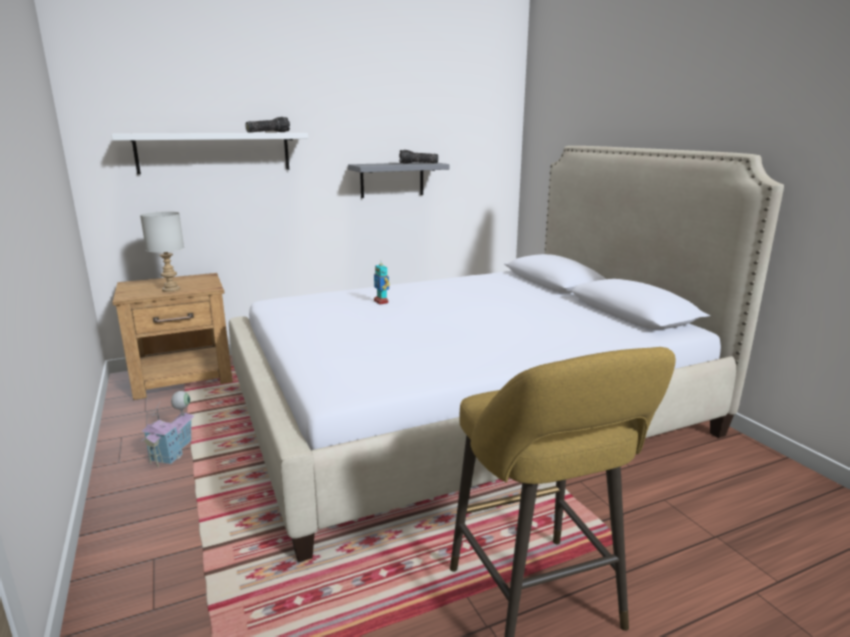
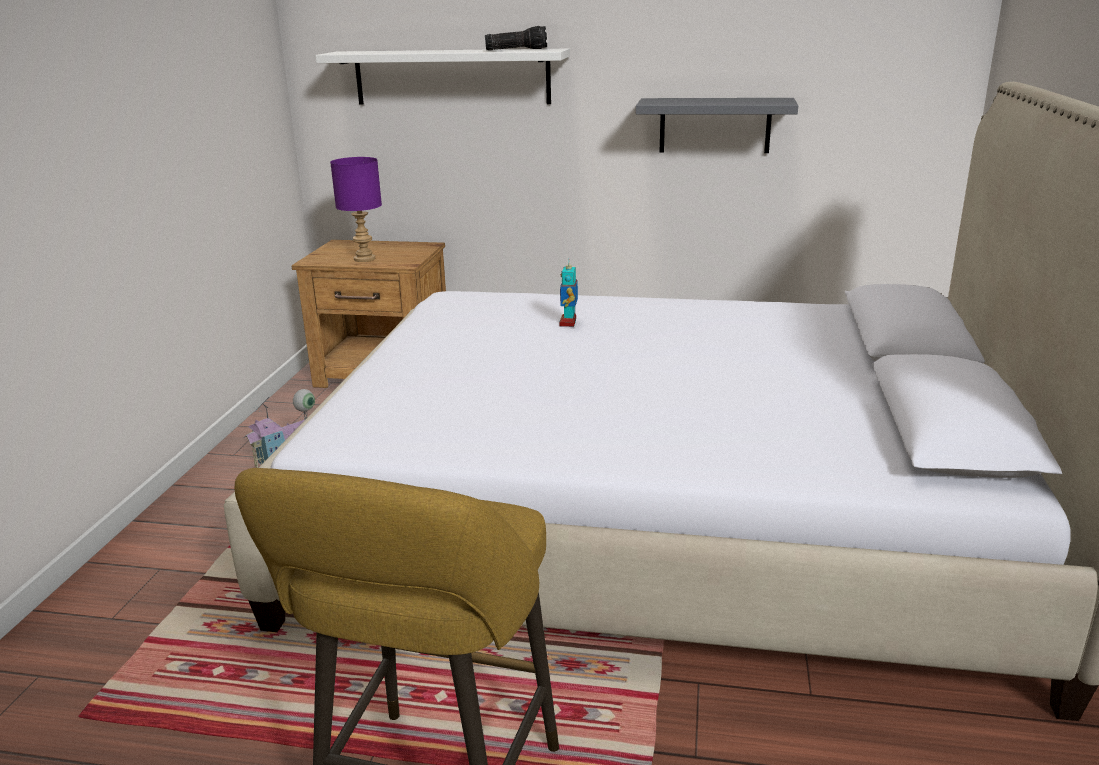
camera: 35 degrees right, 5 degrees up
grey table lamp [140,211,184,292] -> purple table lamp [330,157,382,262]
flashlight [399,150,438,164] -> none

